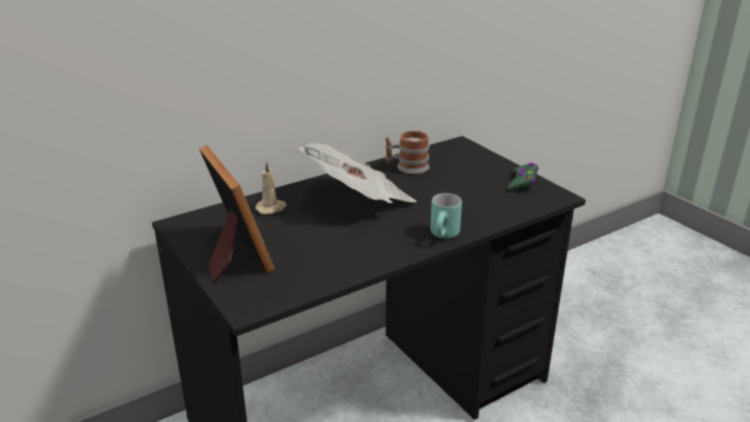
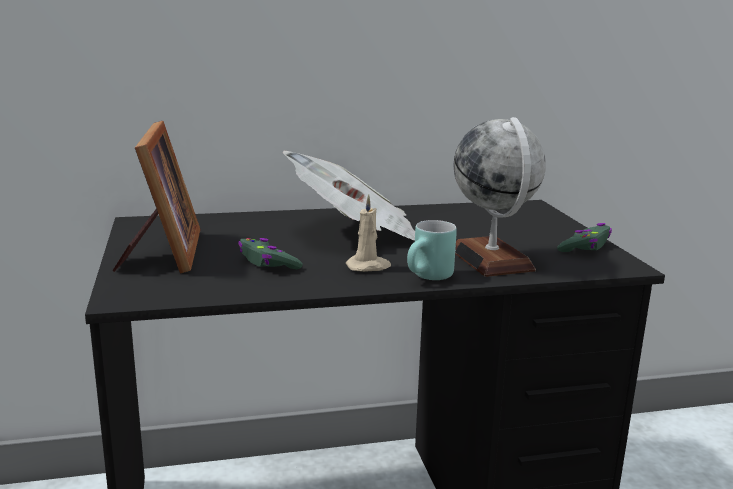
camera: 20 degrees right, 10 degrees down
beige candle [255,161,287,215] -> beige candle moved to [346,195,391,272]
mug [385,131,430,174] -> none
none -> green game controller [238,238,303,269]
none -> globe [453,117,546,277]

